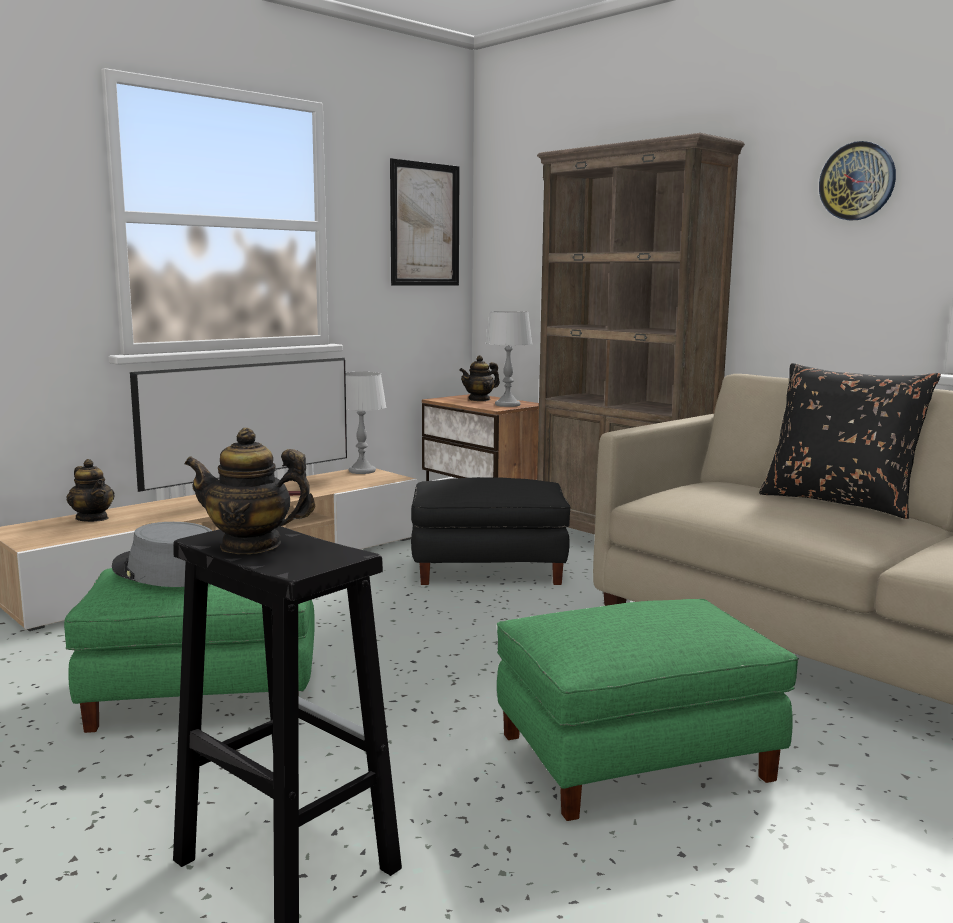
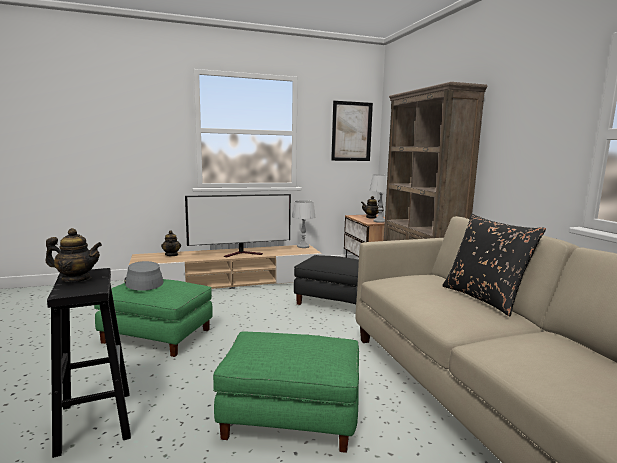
camera: 25 degrees right, 0 degrees up
teapot [184,428,315,554] -> teapot turned 150 degrees clockwise [45,228,102,282]
wall clock [819,141,896,220] -> none

